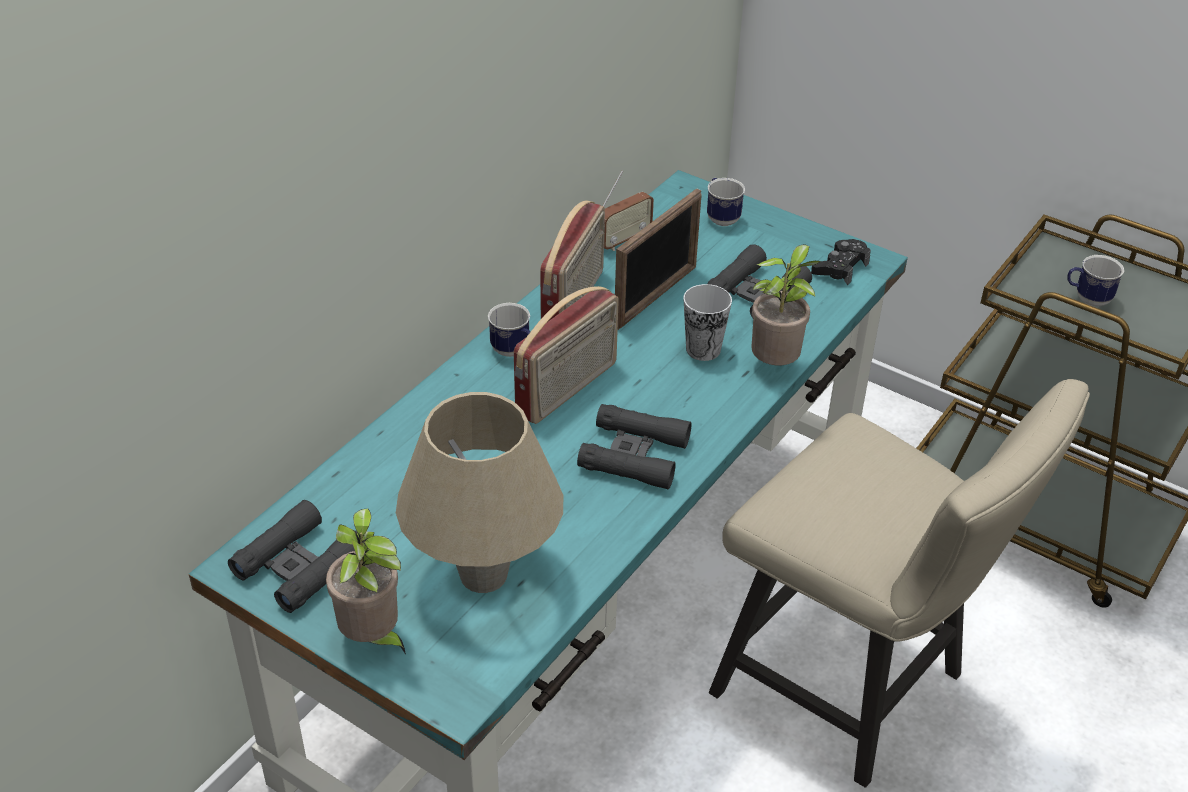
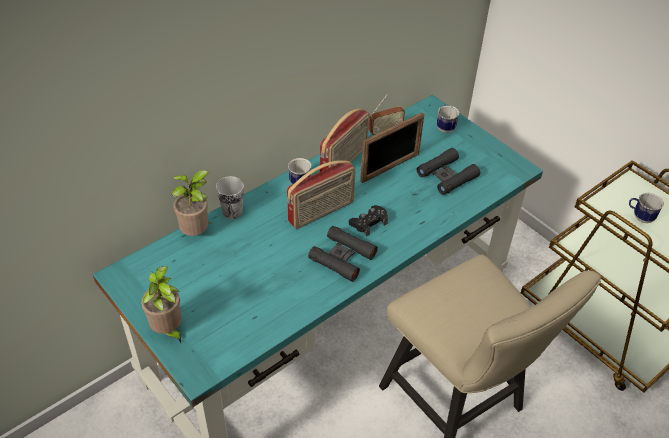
camera: 15 degrees right, 5 degrees up
black binoculars [228,500,368,613] -> none
beige table lamp [396,392,563,593] -> none
cup [683,284,732,361] -> cup moved to [216,176,244,219]
potted plant [752,244,820,365] -> potted plant moved to [172,170,210,236]
black game controller [811,239,871,285] -> black game controller moved to [349,205,388,236]

